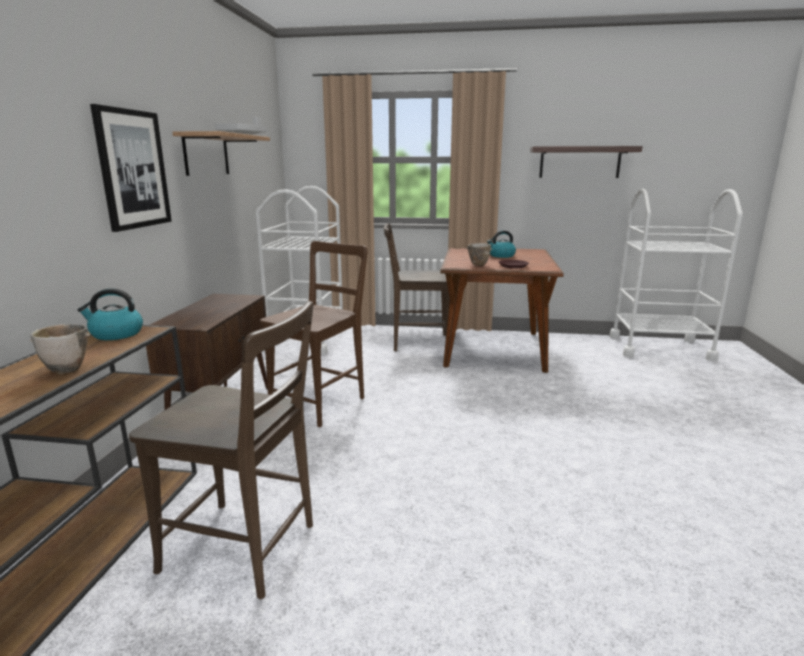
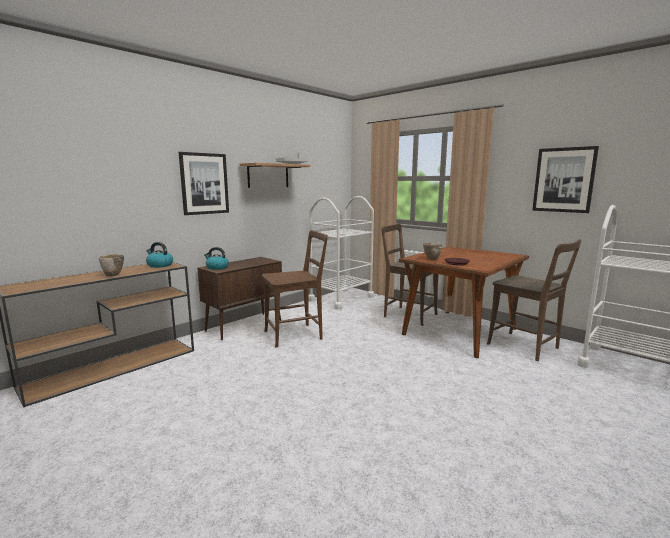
camera: 35 degrees right, 5 degrees down
brown chair [129,301,314,599] -> brown chair moved to [487,240,581,361]
kettle [487,231,516,258] -> kettle moved to [204,247,229,270]
shelf [530,146,642,178] -> picture [532,146,599,213]

